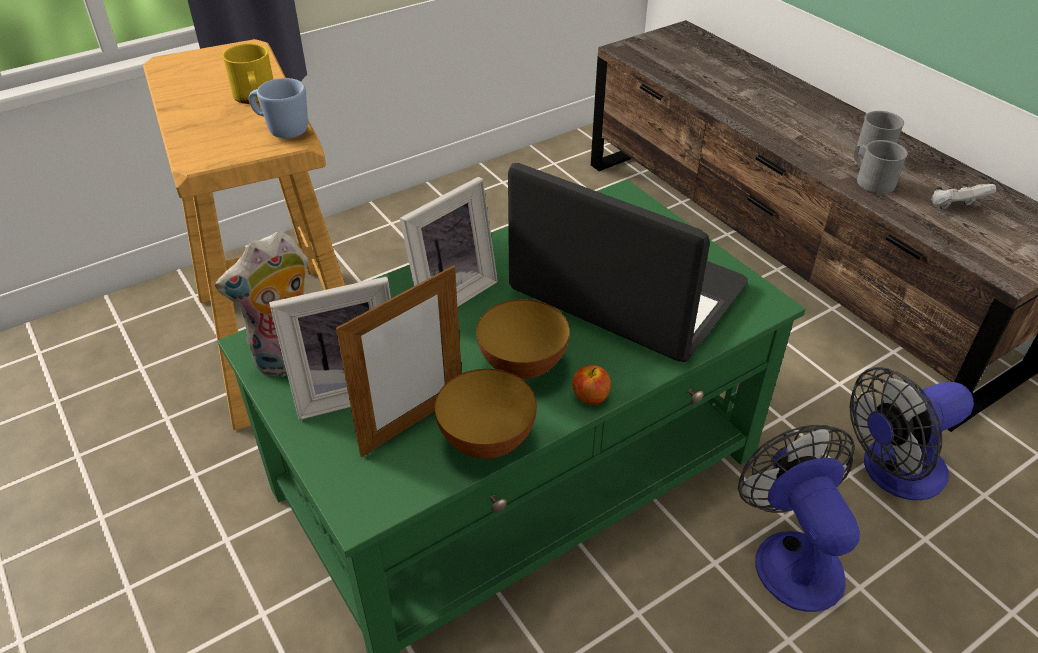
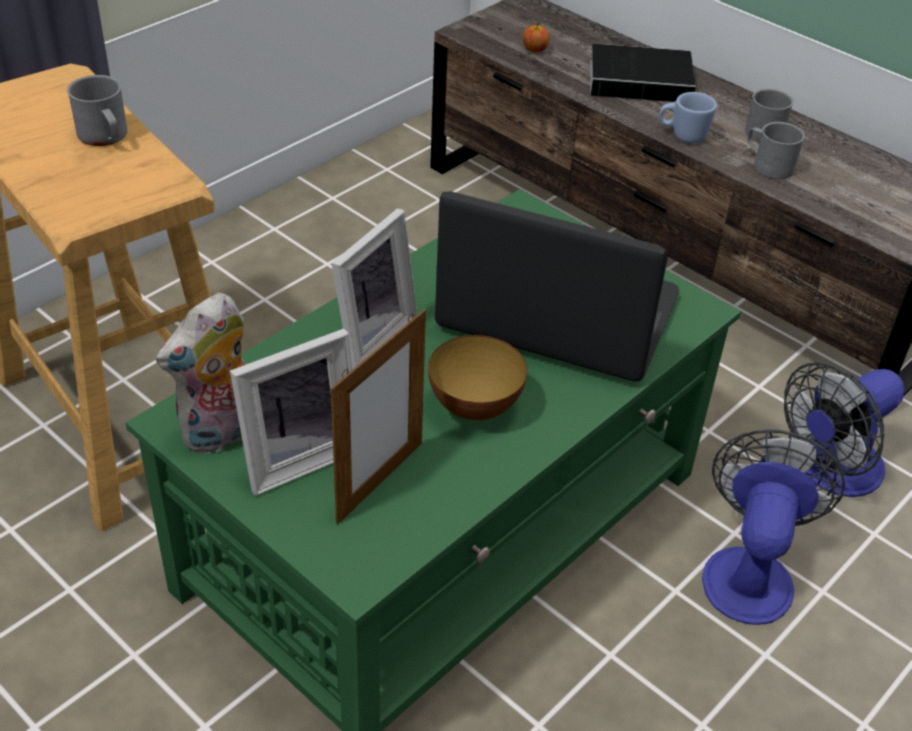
camera: 15 degrees left, 0 degrees up
yellow mug [222,43,274,104] -> grey mug [67,75,127,146]
blue mug [249,78,308,138] -> blue mug moved to [659,92,717,143]
bowl [435,369,537,459] -> none
apple [572,365,611,405] -> apple moved to [523,23,550,52]
fan [738,425,860,612] -> fan turned 45 degrees clockwise [702,429,845,625]
white game controller [931,184,996,209] -> none
none -> book [590,44,696,102]

